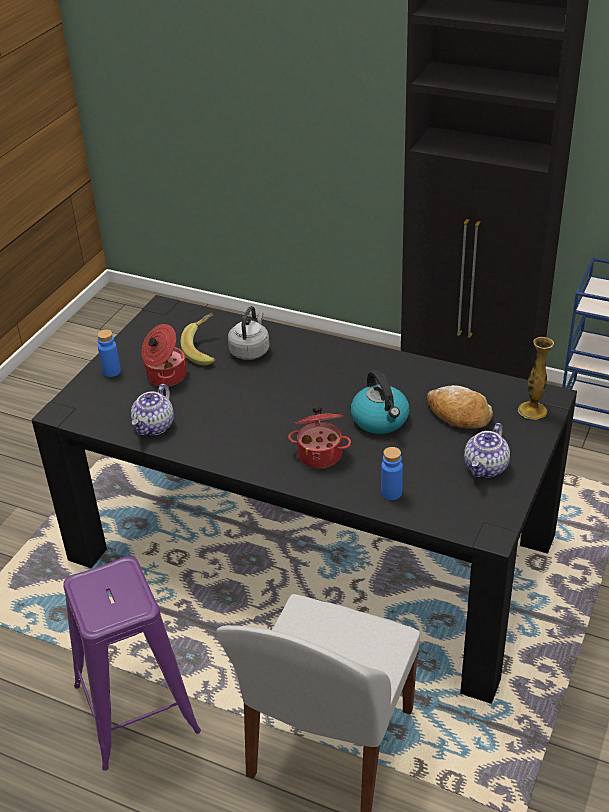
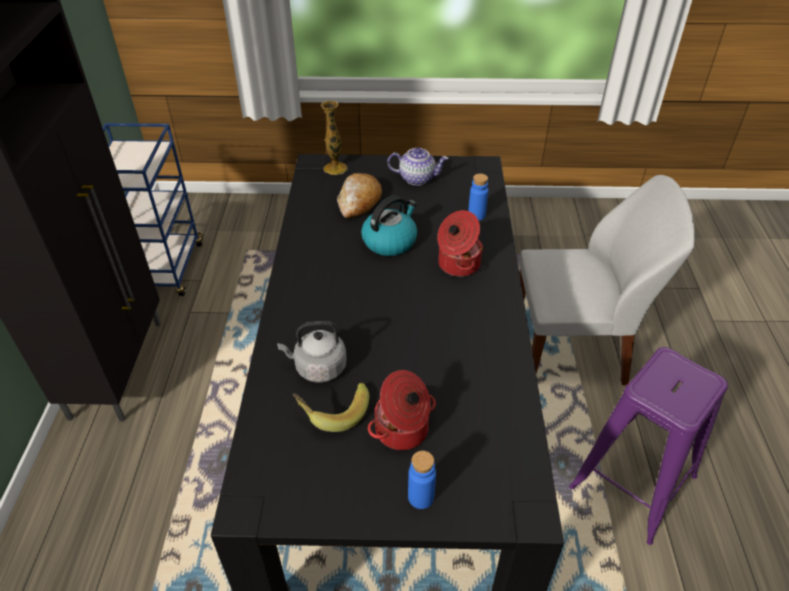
camera: 115 degrees left, 5 degrees up
teapot [131,384,174,436] -> none

